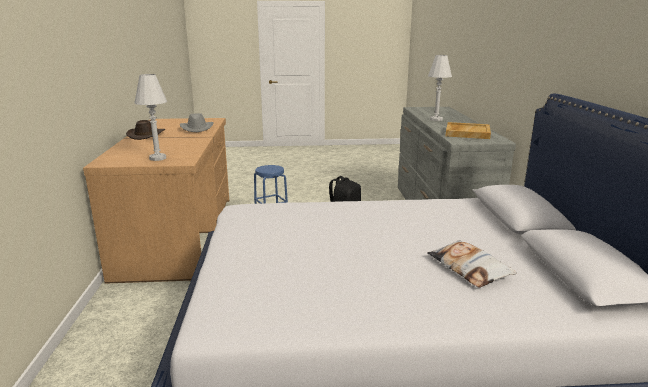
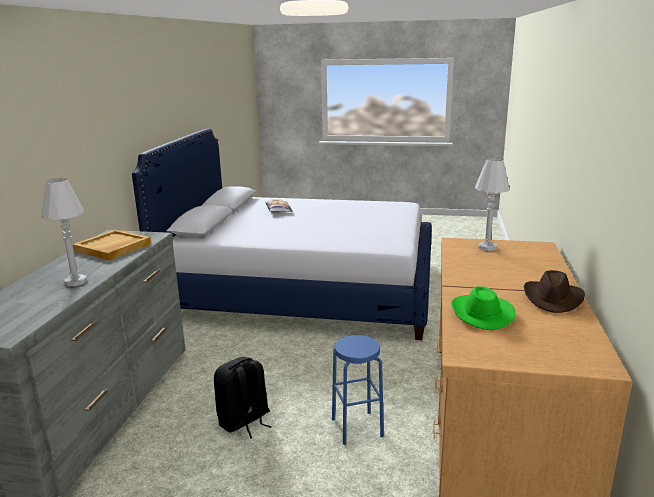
camera: 165 degrees left, 0 degrees up
grey hat [180,113,213,132] -> green hat [451,286,516,330]

